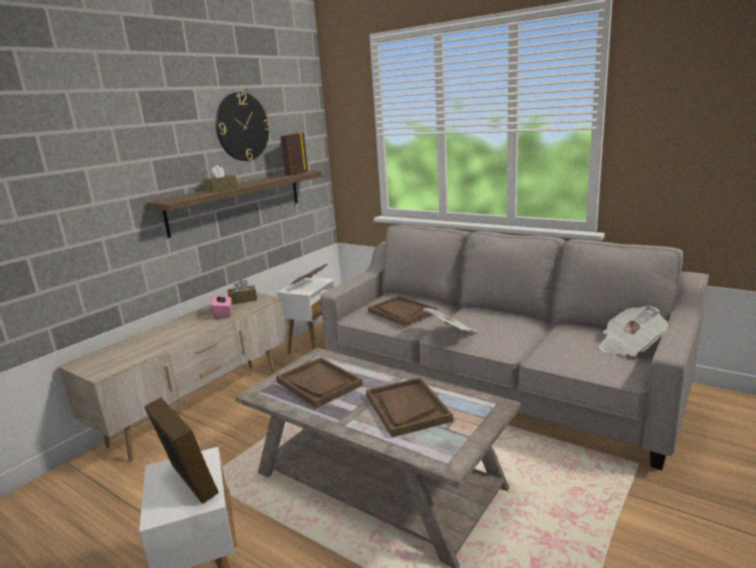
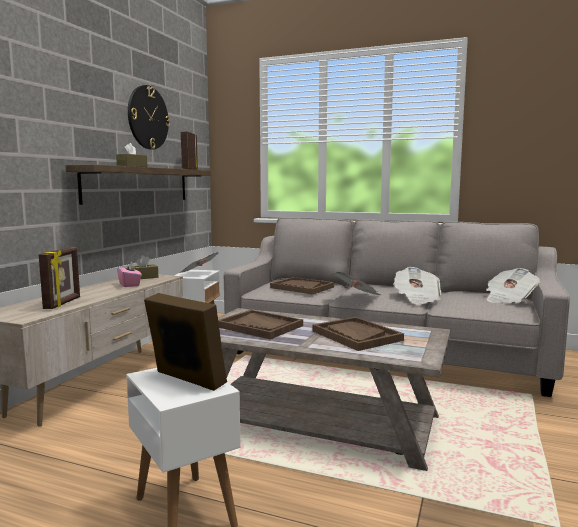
camera: 15 degrees left, 10 degrees down
none -> picture frame [39,248,80,309]
none -> newspaper [393,267,441,305]

